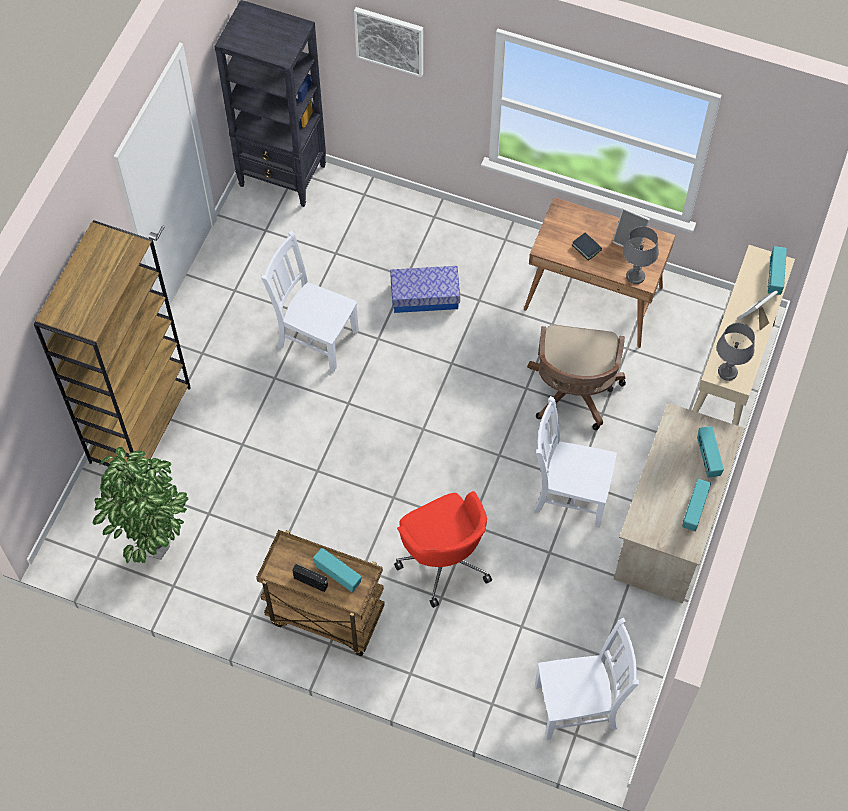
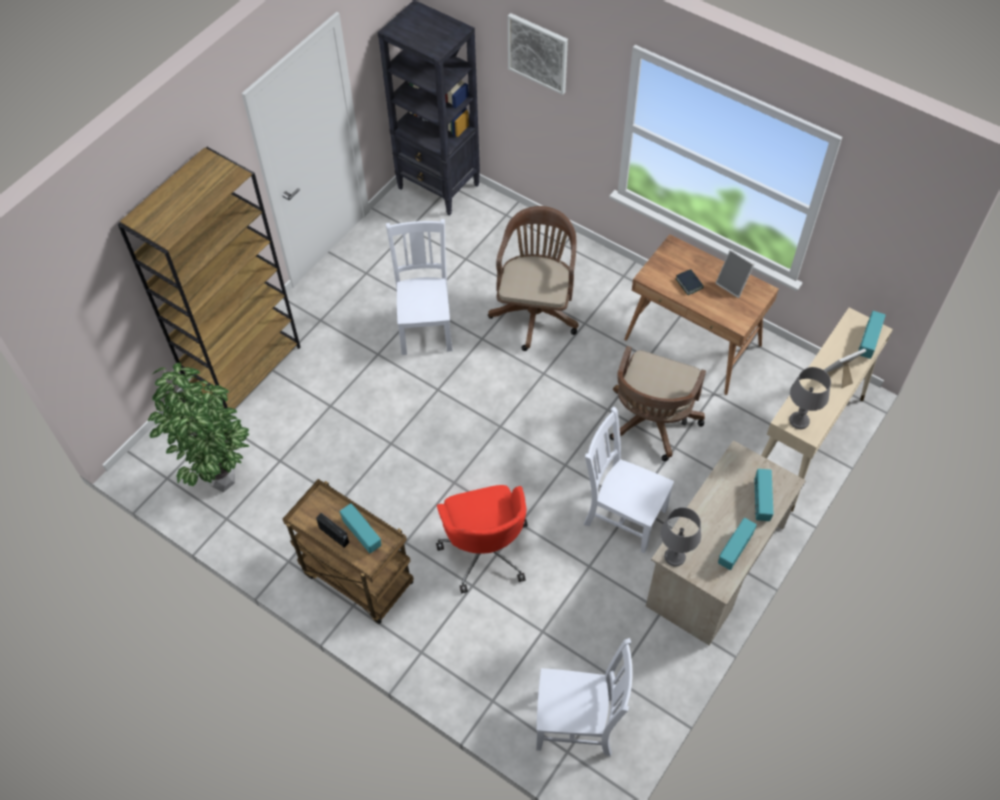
camera: 15 degrees right, 5 degrees down
white chair [261,231,359,372] -> white chair turned 45 degrees clockwise [386,219,452,355]
storage box [390,266,460,313] -> brown office chair [488,206,579,351]
grey table lamp [623,226,659,284] -> grey table lamp moved to [660,507,701,567]

